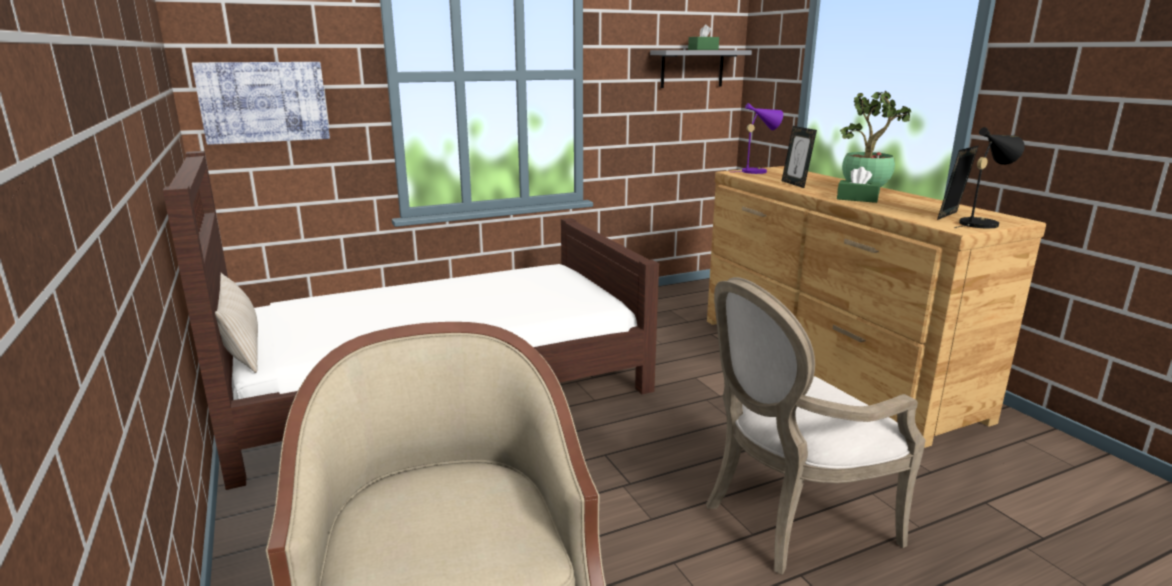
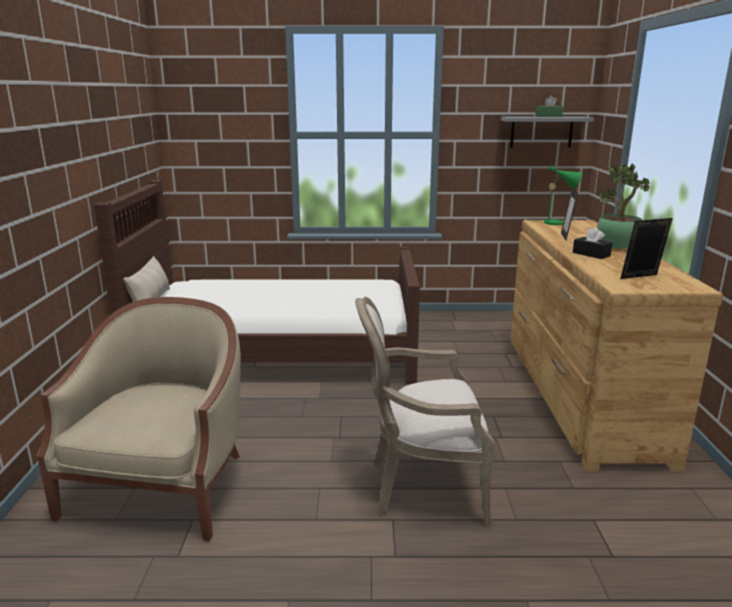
camera: 25 degrees right, 0 degrees up
picture [192,62,330,145] -> none
purple table lamp [736,103,783,174] -> green table lamp [531,166,582,225]
green tissue box [837,167,880,203] -> black tissue box [573,227,612,259]
black table lamp [954,127,1025,229] -> none

